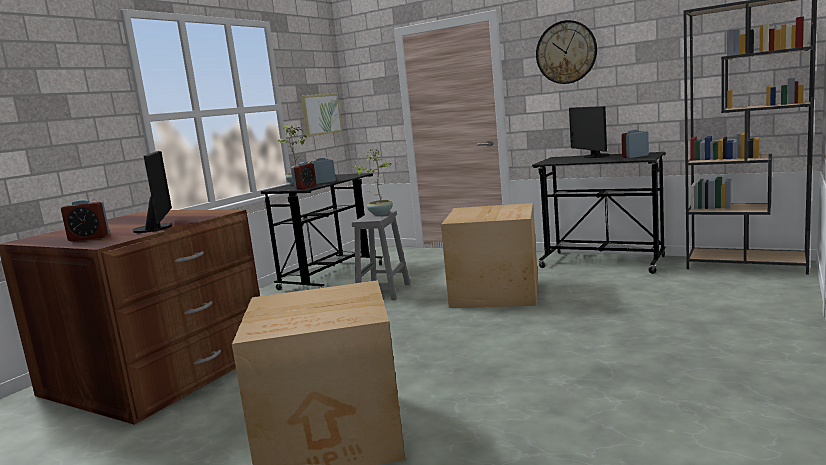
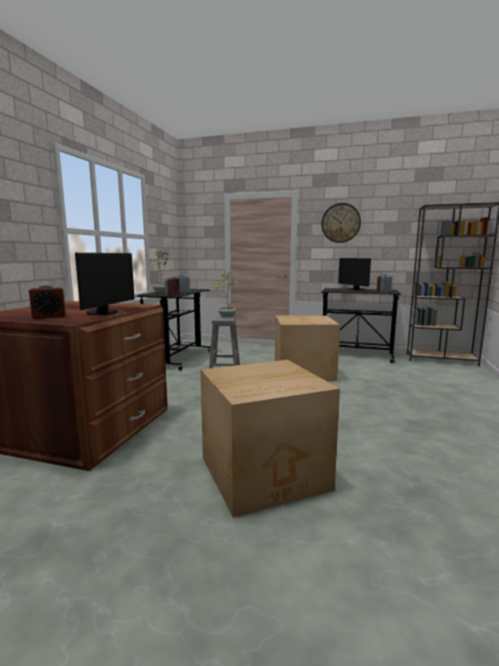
camera: 15 degrees left, 0 degrees up
monitor [132,151,172,233] -> monitor turned 45 degrees clockwise [75,253,134,315]
picture [301,93,343,137] -> none

